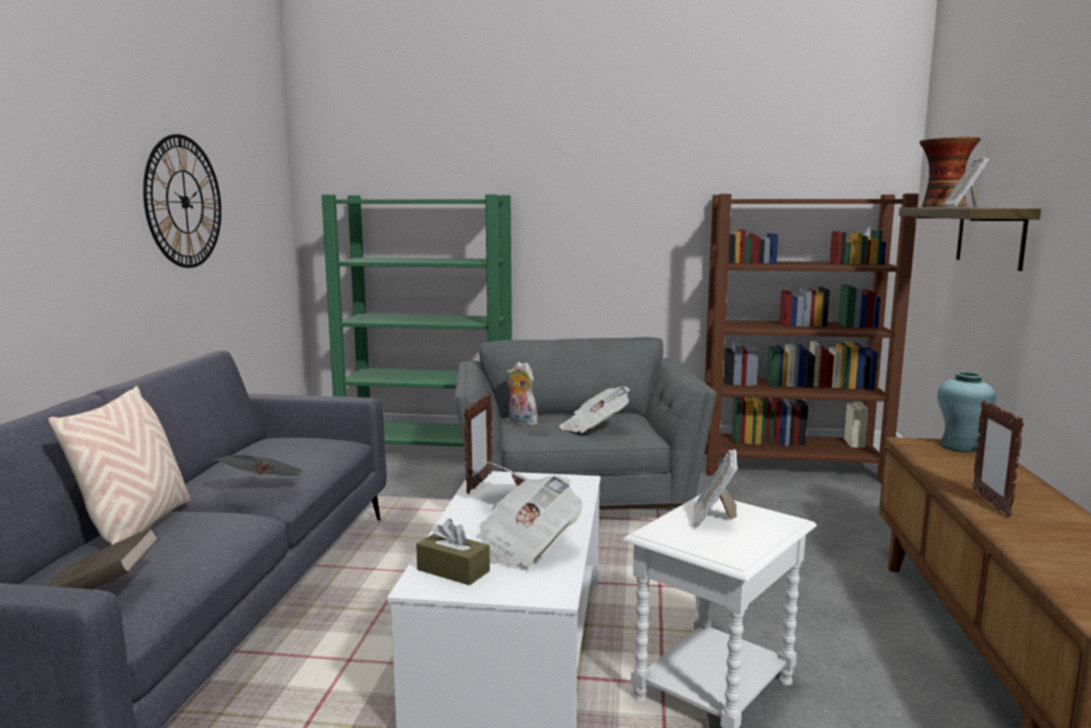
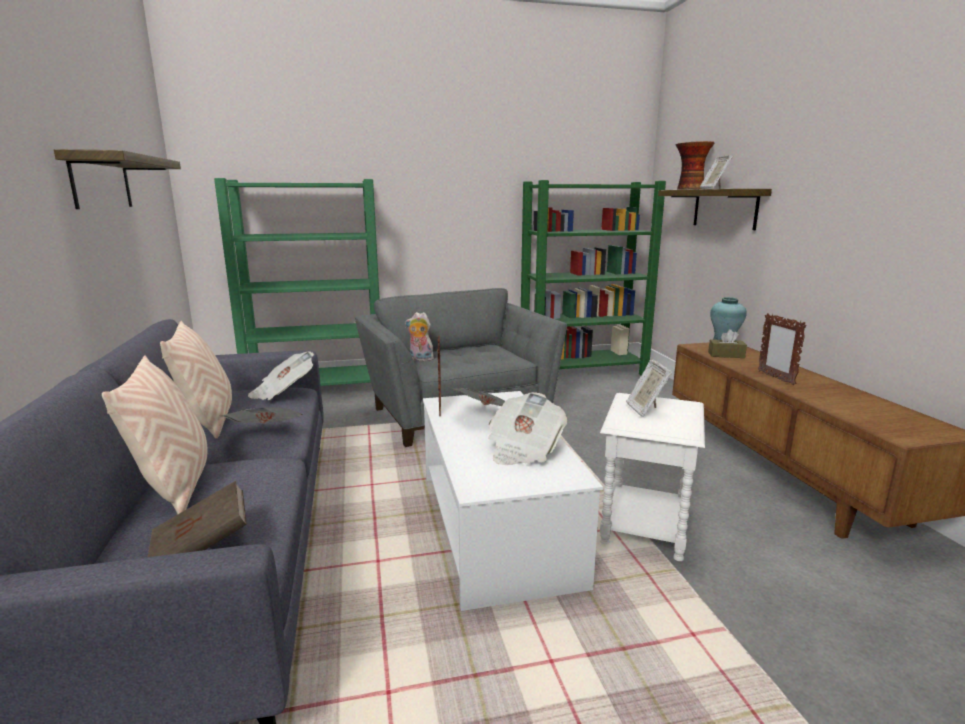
camera: 20 degrees left, 5 degrees up
wall clock [143,134,221,268] -> shelf [54,149,181,209]
brown tissue box [416,519,490,585] -> brown tissue box moved to [708,329,747,358]
newspaper [559,387,630,433] -> newspaper moved to [248,351,314,400]
brown bookcase [705,193,919,483] -> green bookcase [521,180,666,375]
none -> beige pillow [160,321,232,438]

